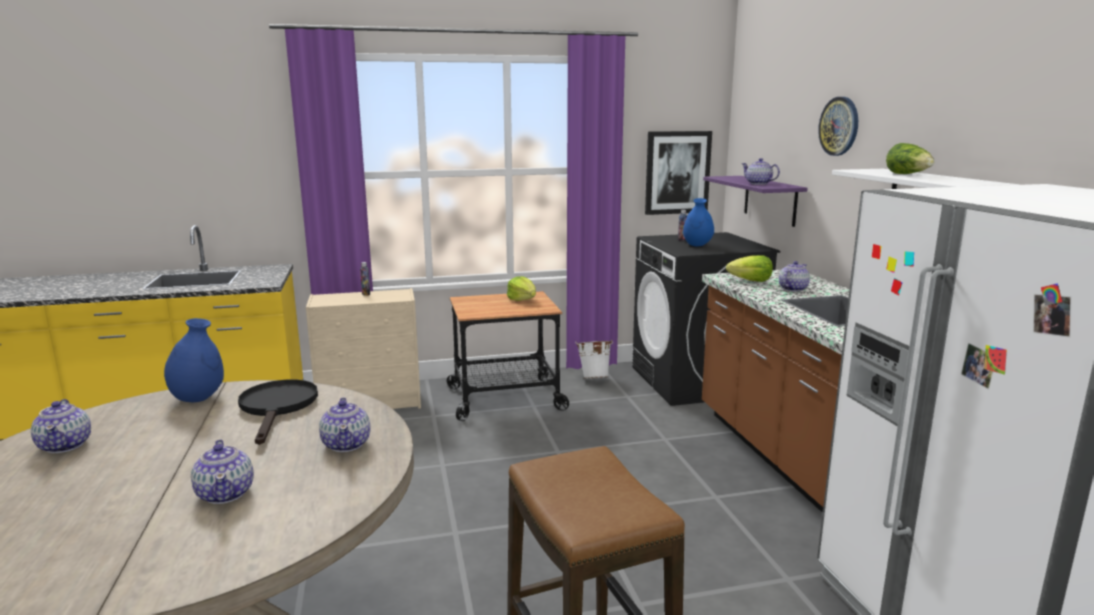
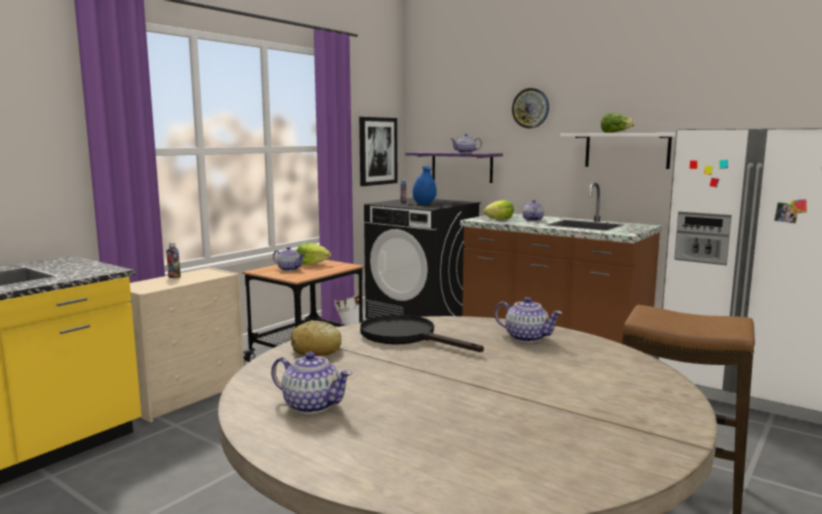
camera: 40 degrees left, 5 degrees down
blue vase [164,318,224,403] -> bread [291,320,341,356]
teapot [191,440,254,504] -> teapot moved to [273,247,305,271]

